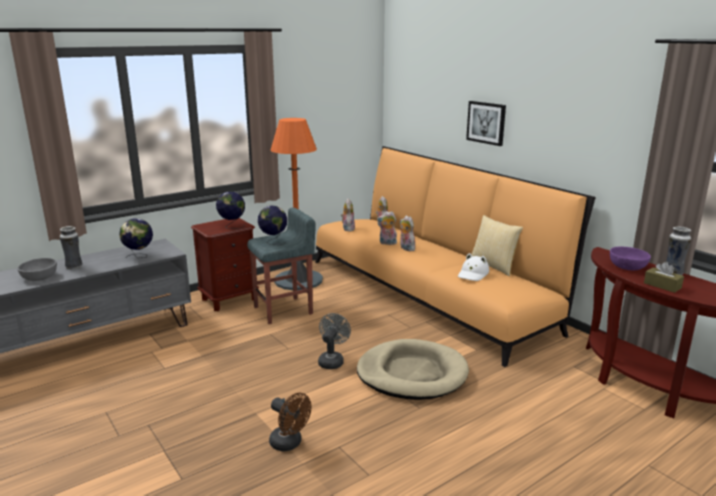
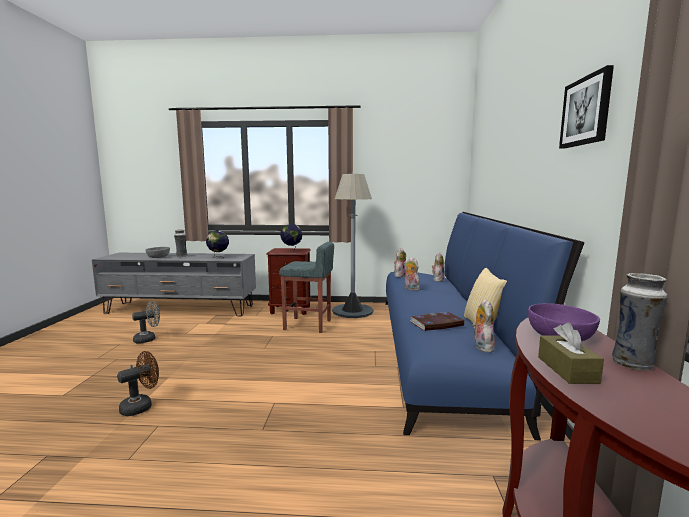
camera: 40 degrees right, 10 degrees down
globe [258,206,287,245] -> none
brown fan [269,393,311,452] -> brown fan turned 120 degrees counterclockwise [117,351,159,416]
orange floor lamp [270,118,323,290] -> grey floor lamp [332,174,373,318]
orange sofa [315,146,596,367] -> blue sofa [385,212,584,440]
grey fan [318,313,351,369] -> grey fan moved to [132,301,160,343]
beige dog bed [357,339,469,400] -> none
plush toy [400,215,417,251] -> plush toy moved to [472,299,495,353]
white hat [458,253,489,281] -> book [410,312,464,331]
picture [466,101,506,146] -> picture moved to [559,65,614,149]

